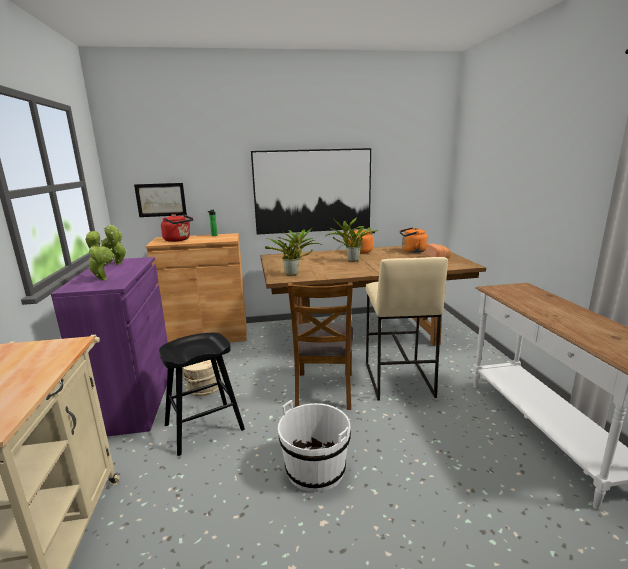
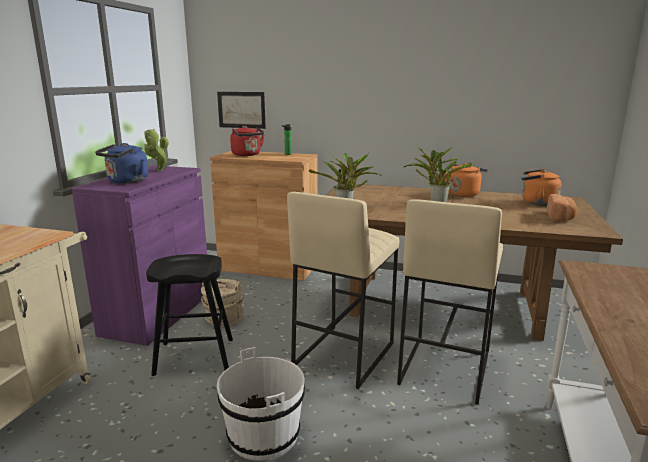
camera: 25 degrees right, 0 degrees up
potted plant [85,231,114,280] -> blue kettle [95,143,148,184]
picture [251,148,371,235] -> none
brown chair [288,282,354,410] -> beige stool [287,192,399,389]

